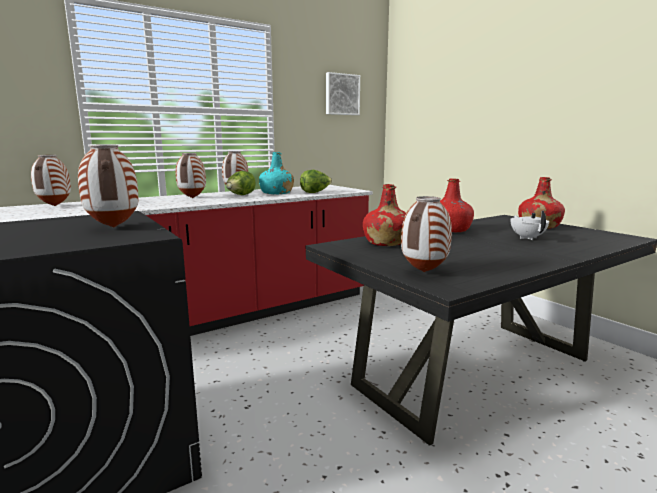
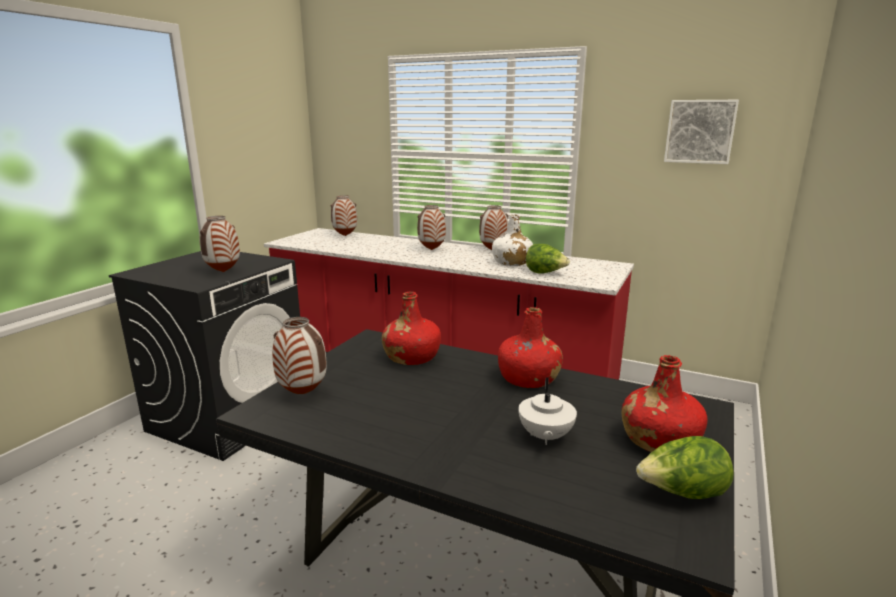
camera: 60 degrees right, 5 degrees up
lettuce [226,171,256,195] -> lettuce moved to [636,436,734,499]
turquoise bottle [259,152,294,194] -> white bottle [492,215,533,266]
white teapot [511,211,549,240] -> white teapot turned 135 degrees clockwise [518,378,577,445]

